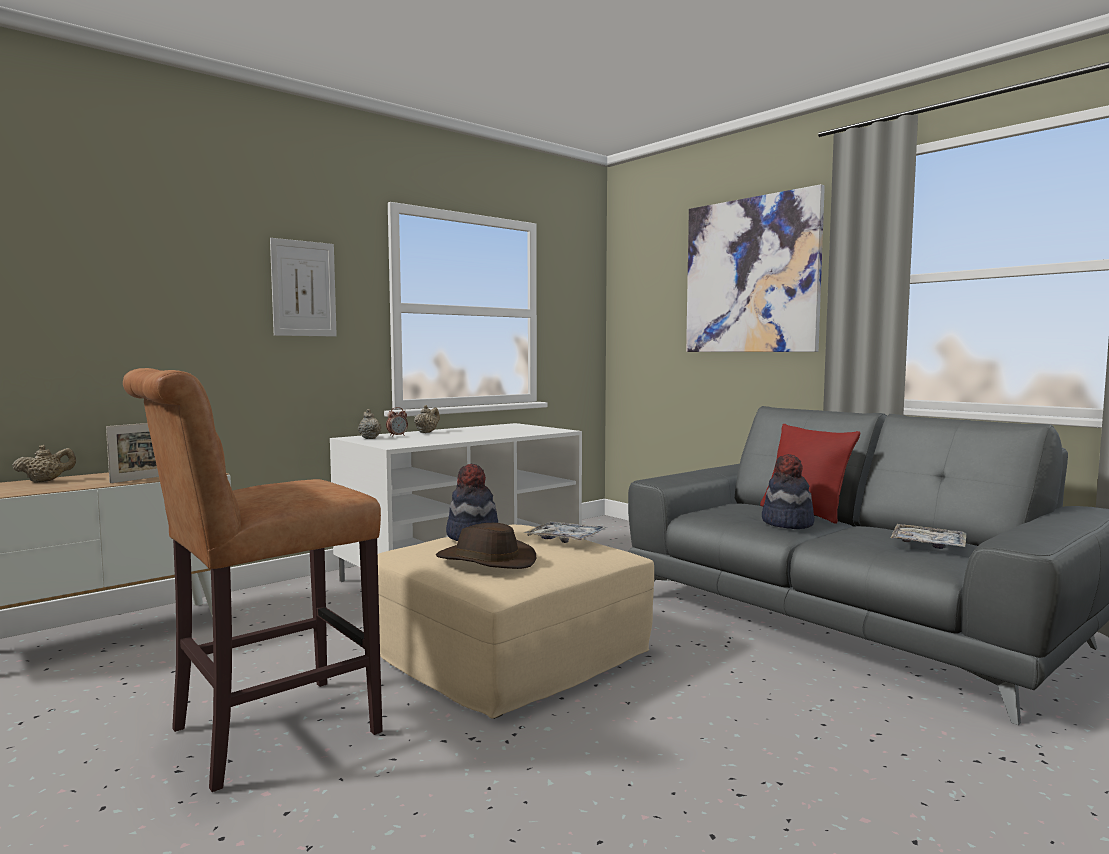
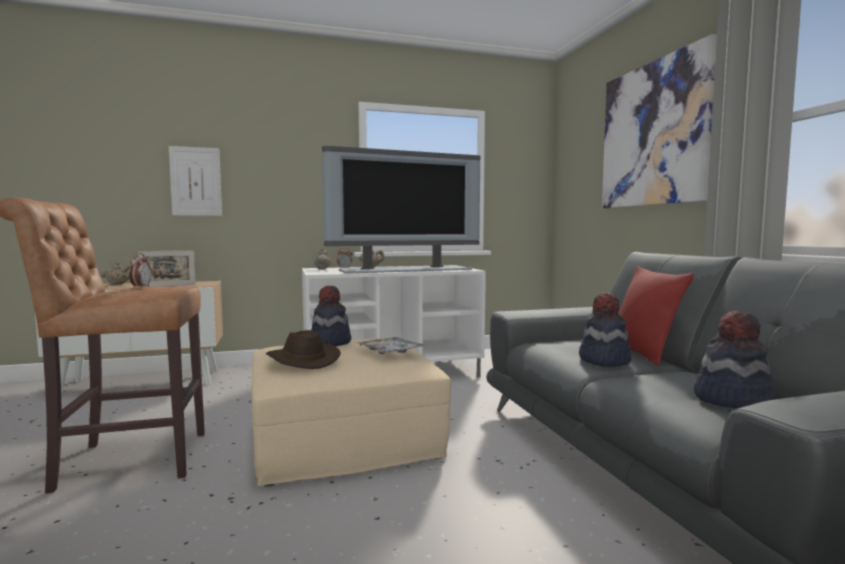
camera: 25 degrees right, 0 degrees up
picture [270,238,337,337] -> picture moved to [169,146,222,216]
tray [891,524,966,549] -> hat [694,311,774,409]
none -> alarm clock [129,253,152,289]
none -> television [322,146,480,274]

